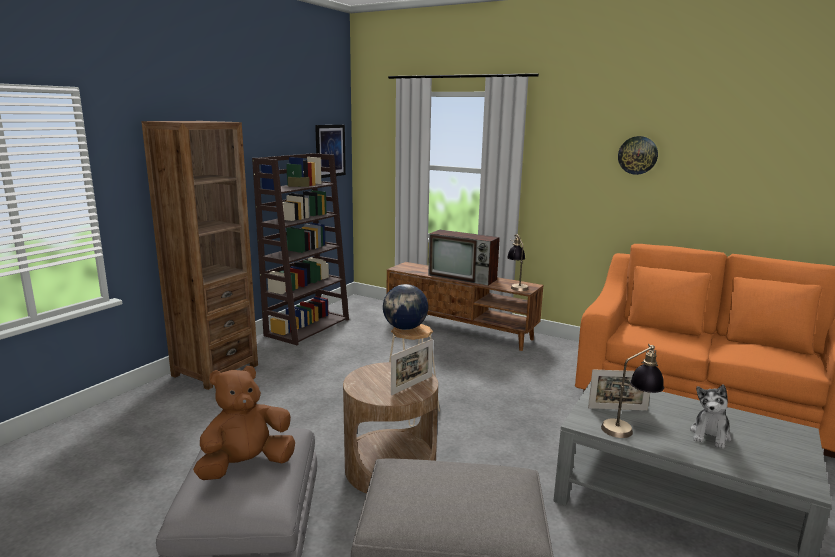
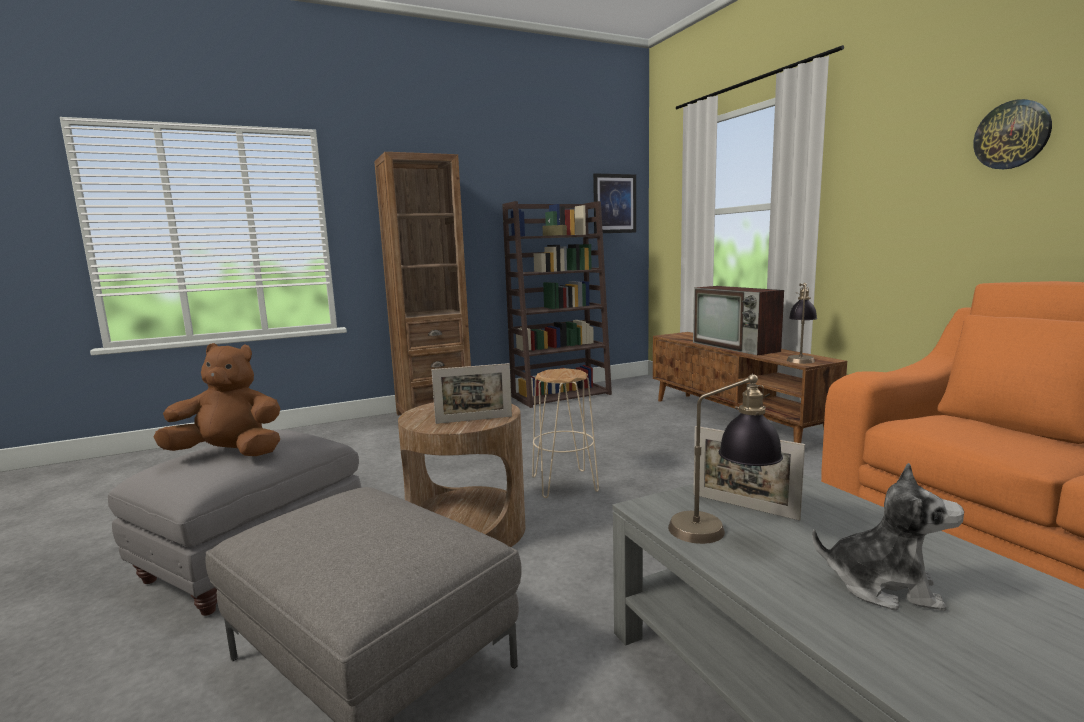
camera: 35 degrees right, 5 degrees down
globe [383,284,428,330] -> none
plush toy [690,385,732,449] -> plush toy turned 135 degrees counterclockwise [812,463,964,611]

